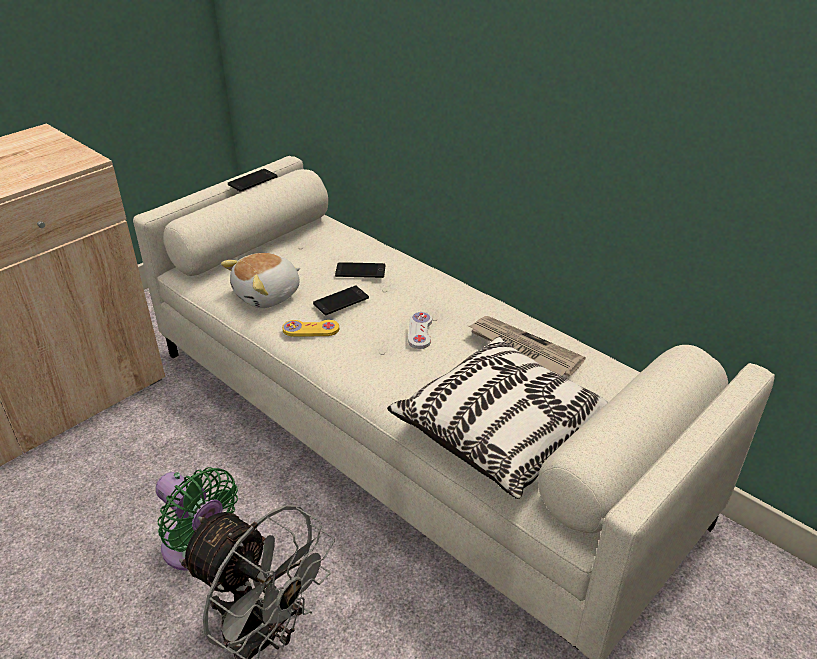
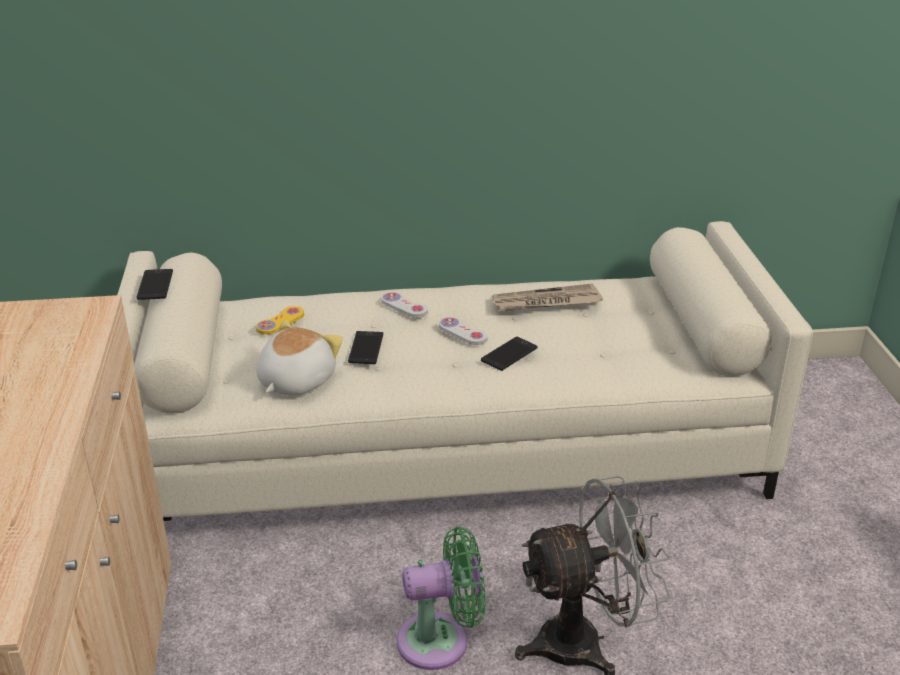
camera: 50 degrees left, 5 degrees down
plush toy [221,253,300,308] -> plush toy turned 150 degrees counterclockwise [256,320,343,395]
yellow game controller [282,320,339,336] -> yellow game controller moved to [256,306,304,335]
phone [335,262,385,278] -> phone moved to [481,337,538,371]
pillow [387,337,608,499] -> none
none -> white game controller [382,292,428,318]

